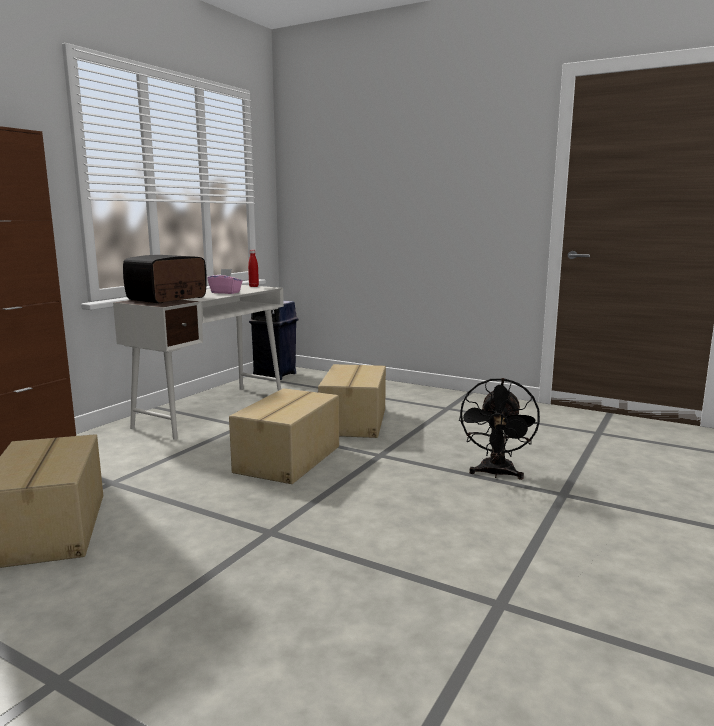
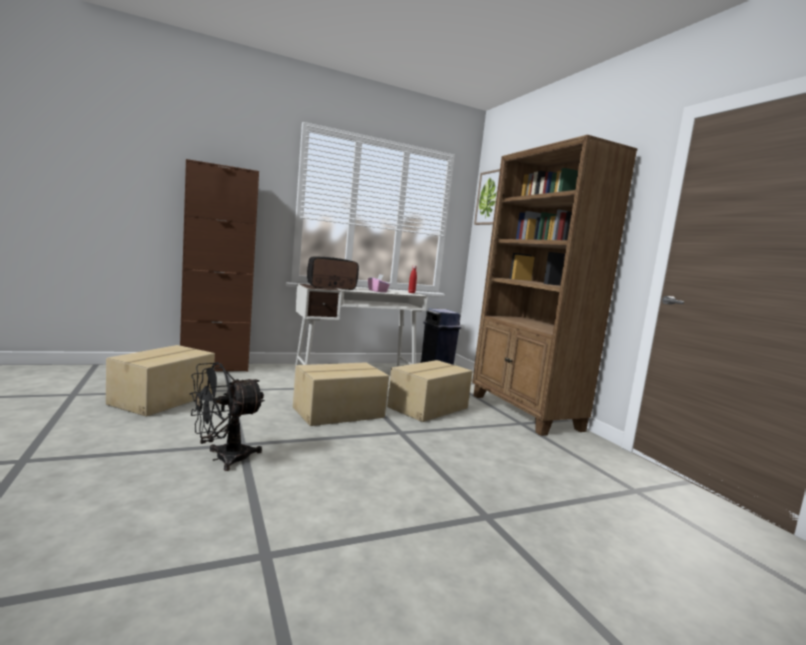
camera: 35 degrees right, 5 degrees down
black fan [459,378,540,480] -> black fan moved to [190,362,265,471]
none -> brown bookcase [472,135,638,436]
none -> picture [474,169,500,225]

